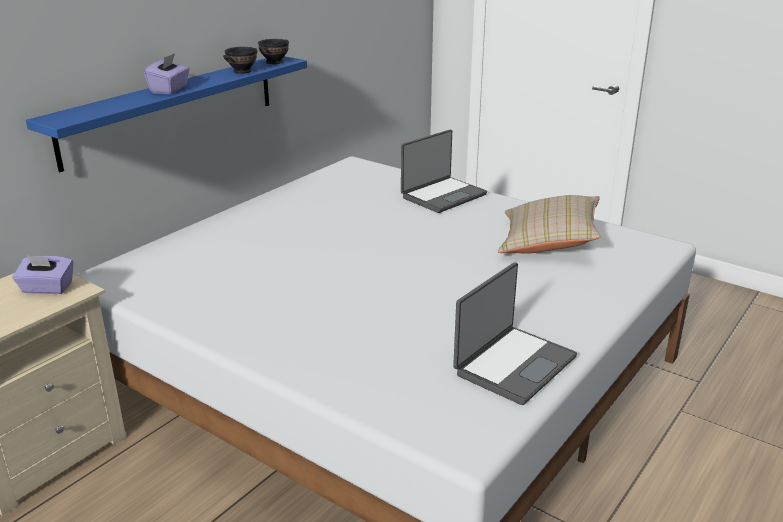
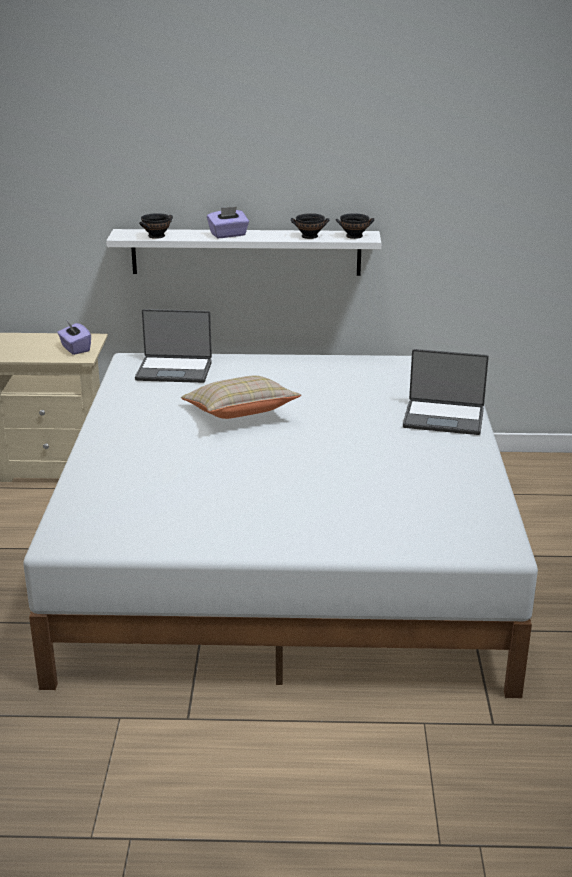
camera: 55 degrees right, 0 degrees up
blue shelf [26,56,307,172] -> white shelf [106,229,381,276]
laptop [453,262,577,405] -> laptop moved to [135,309,212,383]
beige pillow [498,195,601,254] -> beige pillow moved to [181,376,301,419]
none -> black bowl [139,213,173,239]

